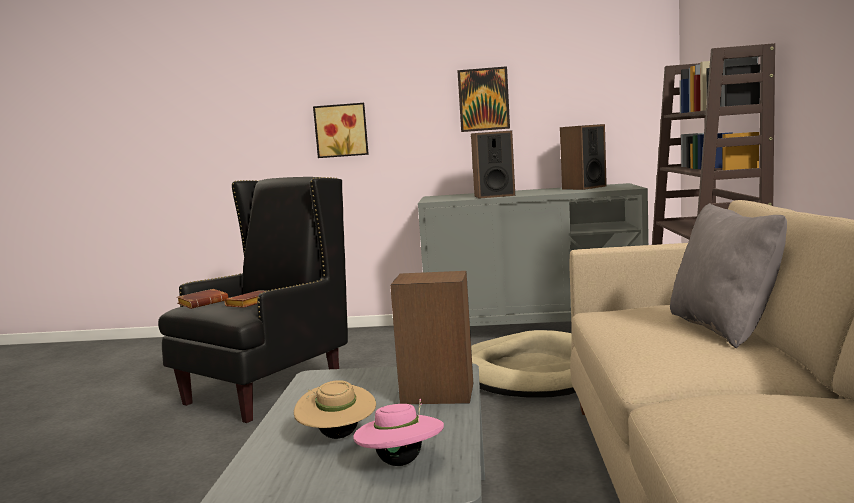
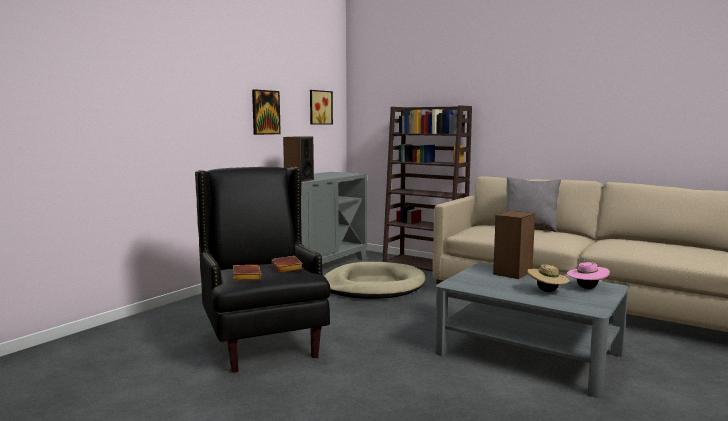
camera: 60 degrees left, 0 degrees up
picture [313,103,369,158] -> picture moved to [310,90,333,125]
speaker [560,124,607,190] -> none

